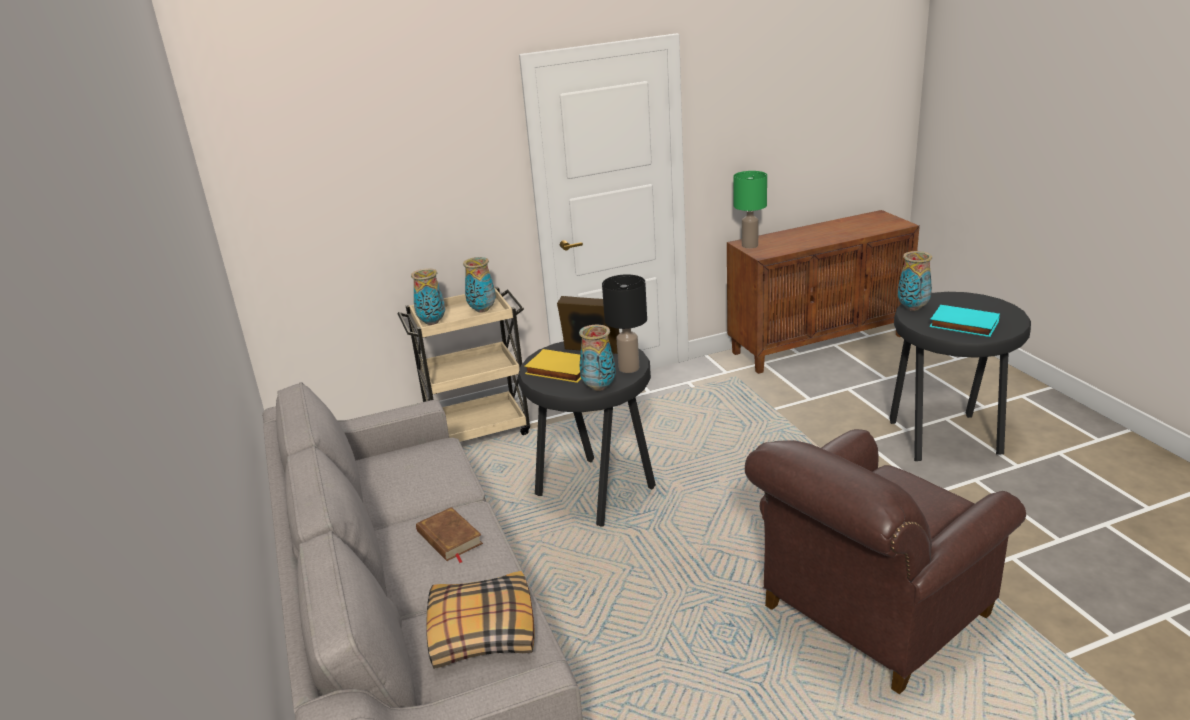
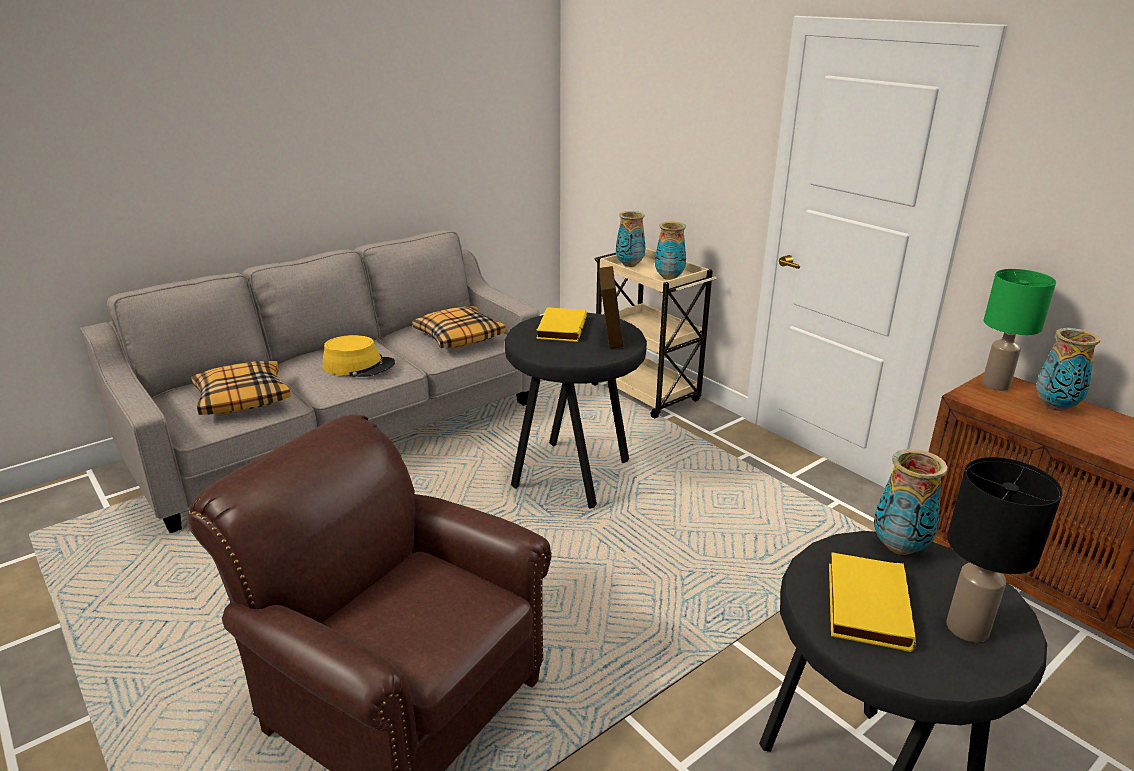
camera: 70 degrees right, 0 degrees up
brown book [416,507,483,563] -> yellow hat [322,335,395,377]
vase [579,325,616,391] -> vase moved to [1036,328,1100,411]
black table lamp [602,274,647,373] -> black table lamp moved to [946,457,1063,642]
turquoise book [930,305,1000,337] -> yellow book [829,553,916,652]
none -> pillow [412,306,506,348]

